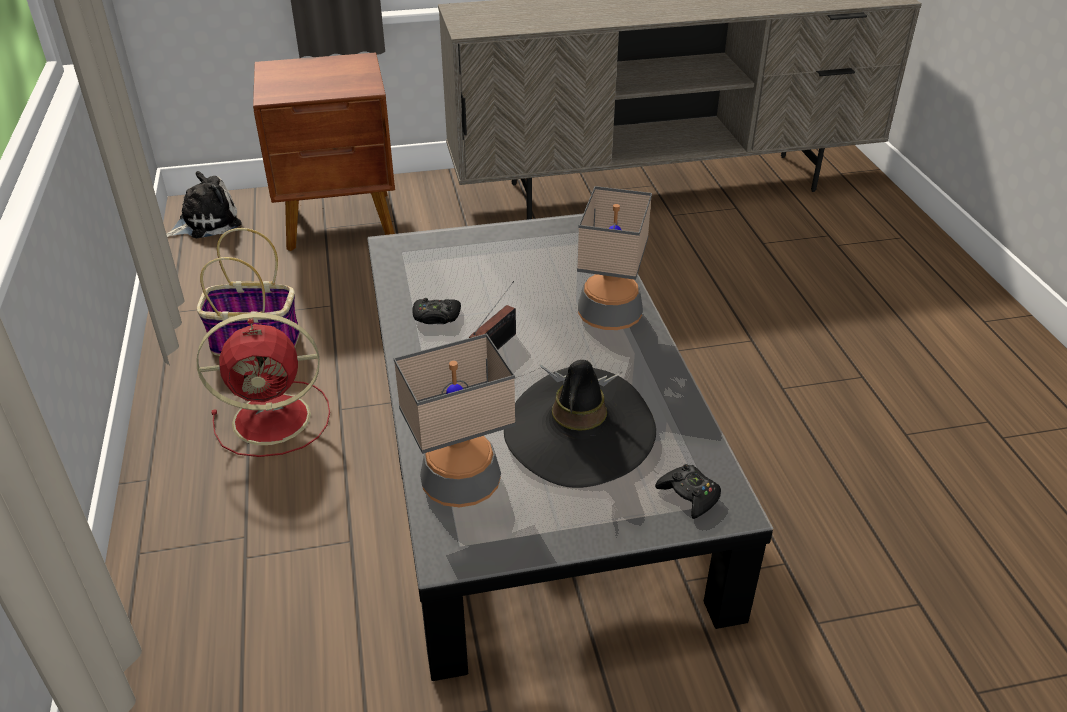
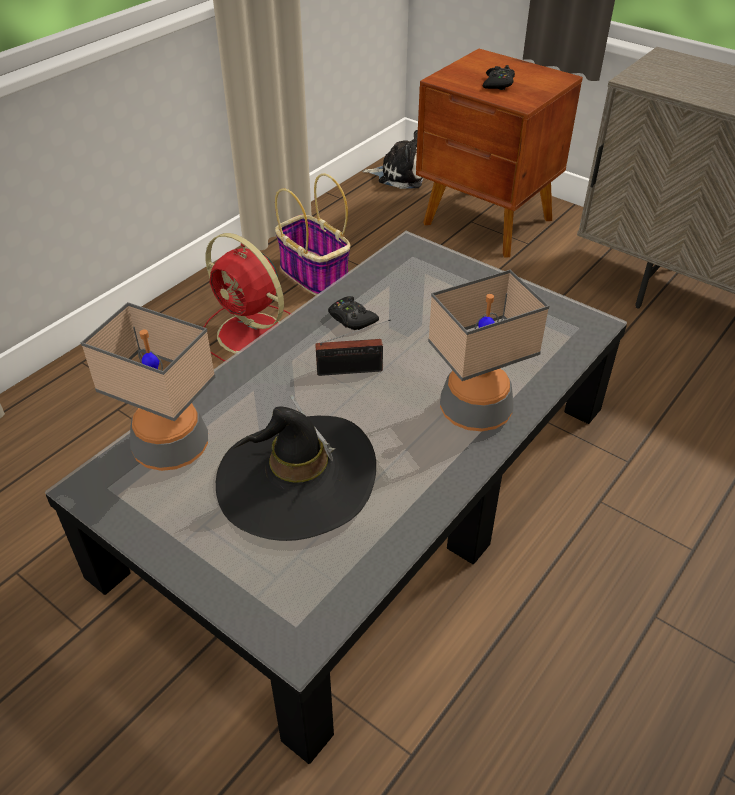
camera: 50 degrees right, 5 degrees up
black game controller [655,464,721,519] -> black game controller moved to [483,65,515,90]

